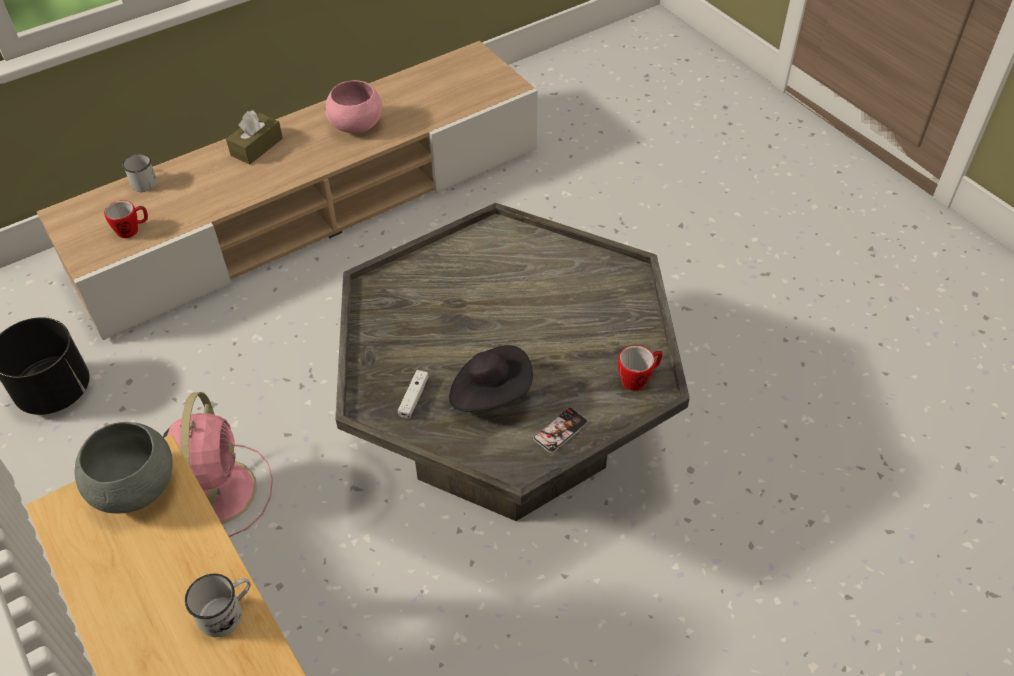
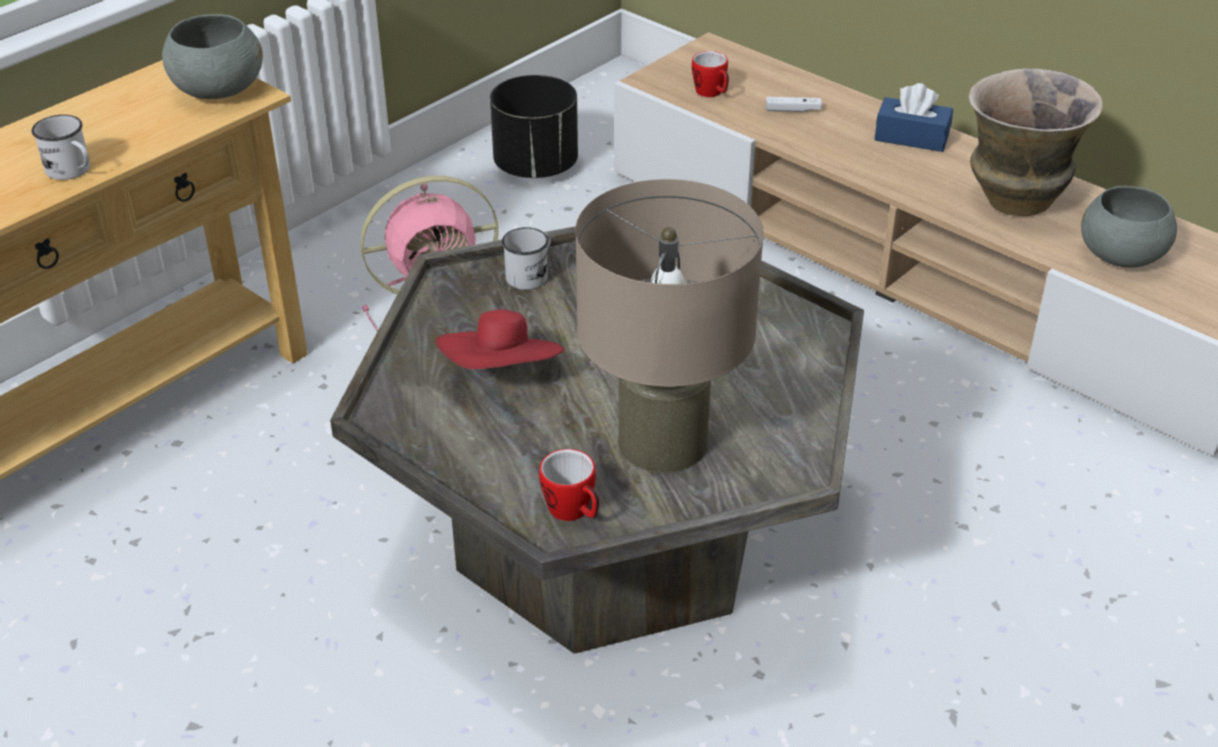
camera: 75 degrees right, 10 degrees down
white mug [122,154,157,192] -> white mug moved to [502,227,551,290]
brown tissue box [226,110,283,165] -> blue tissue box [874,83,953,152]
pink bowl [325,80,383,133] -> vase [968,68,1103,216]
white game controller [398,370,429,419] -> white game controller moved to [766,97,822,112]
black hat [449,345,533,412] -> red hat [436,309,564,369]
phone [533,407,588,453] -> none
none -> beige table lamp [575,179,764,473]
none -> grey bowl [1081,186,1177,268]

